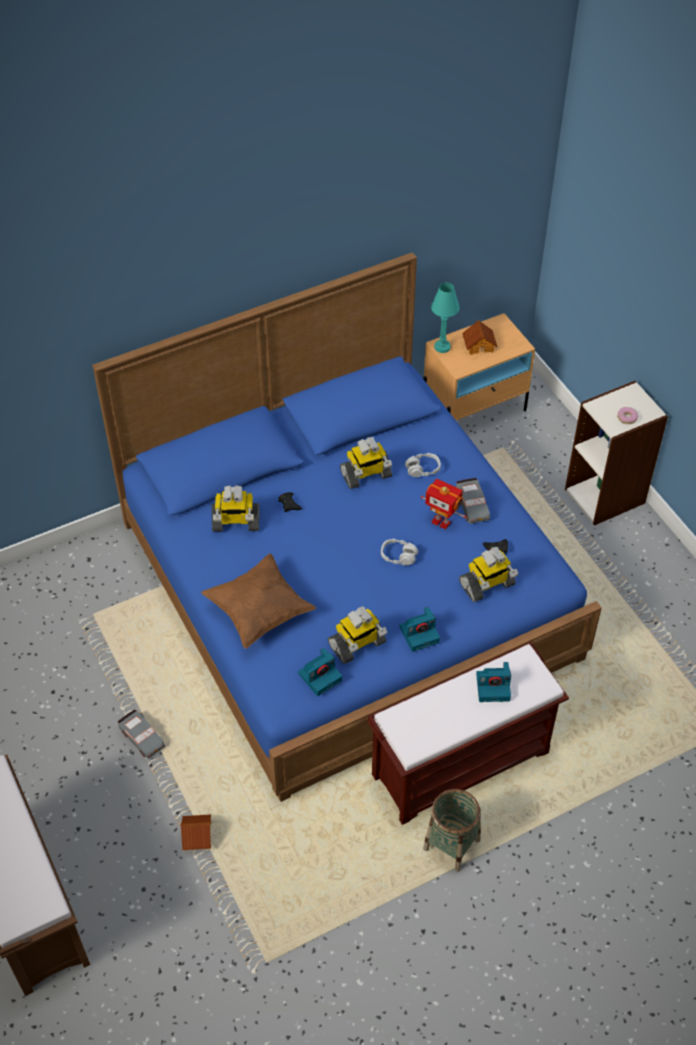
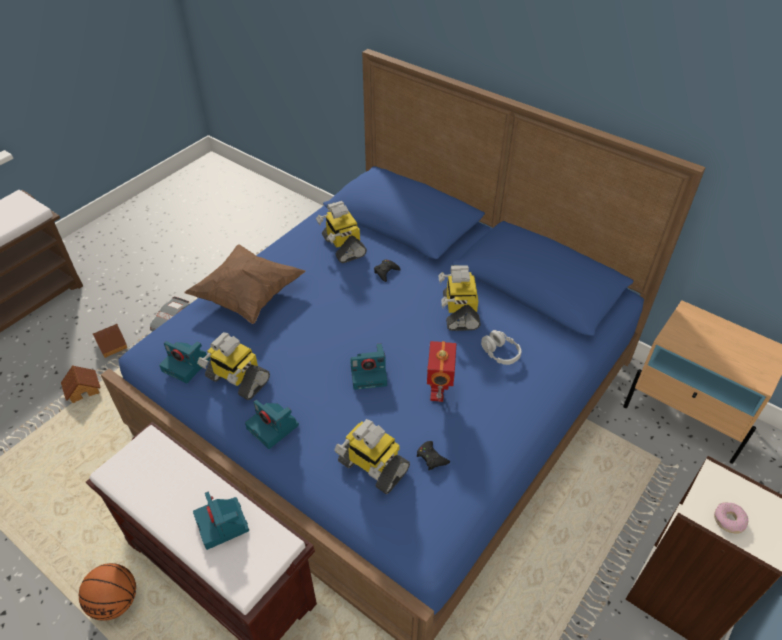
camera: 65 degrees right, 5 degrees down
toy robot [340,437,392,489] -> toy robot turned 45 degrees clockwise [438,265,481,331]
grey headphones [381,539,418,565] -> camera [350,344,387,390]
basket [423,789,481,872] -> basketball [79,563,136,621]
turquoise table lamp [431,282,460,353] -> none
grey toy car [456,478,490,524] -> none
toy house [462,320,497,355] -> toy house moved to [93,324,127,358]

